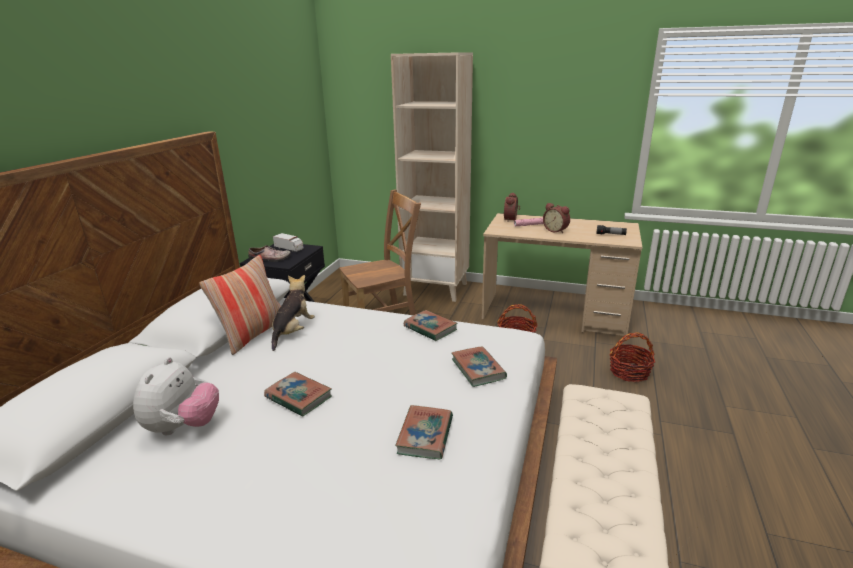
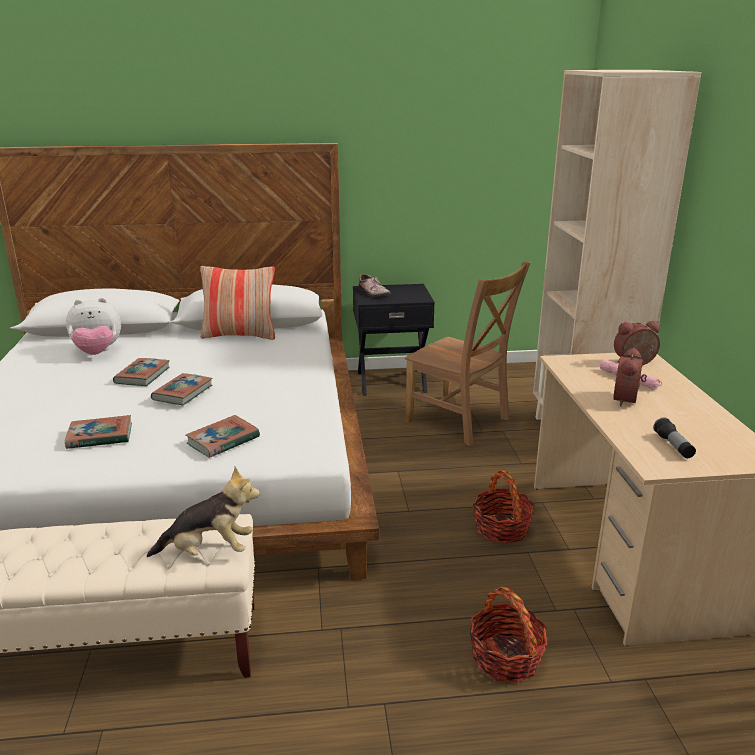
camera: 65 degrees right, 0 degrees up
plush toy [272,275,315,351] -> plush toy moved to [147,467,260,557]
toy truck [273,233,304,252] -> none
book [404,310,458,341] -> book moved to [151,373,213,405]

